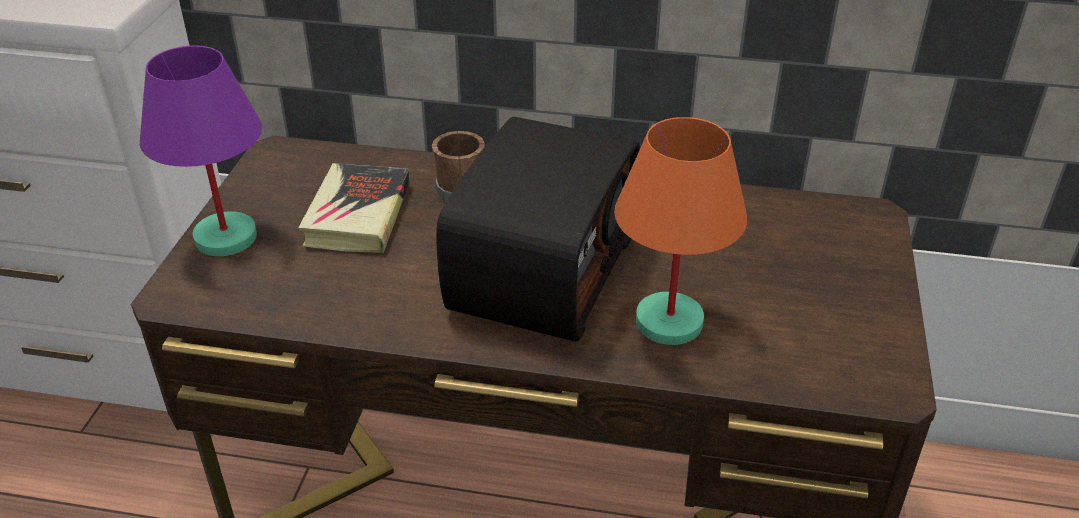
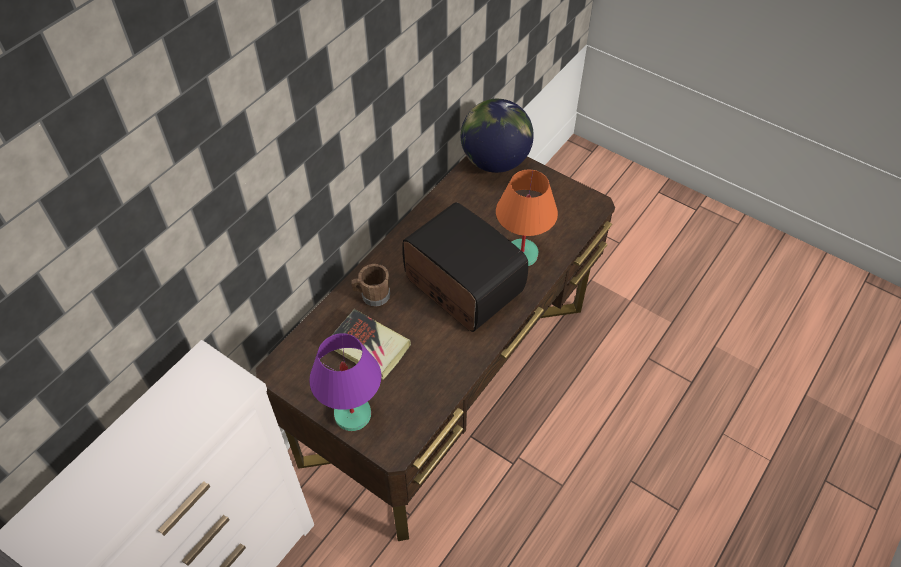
camera: 65 degrees left, 15 degrees up
none -> globe [461,99,534,173]

